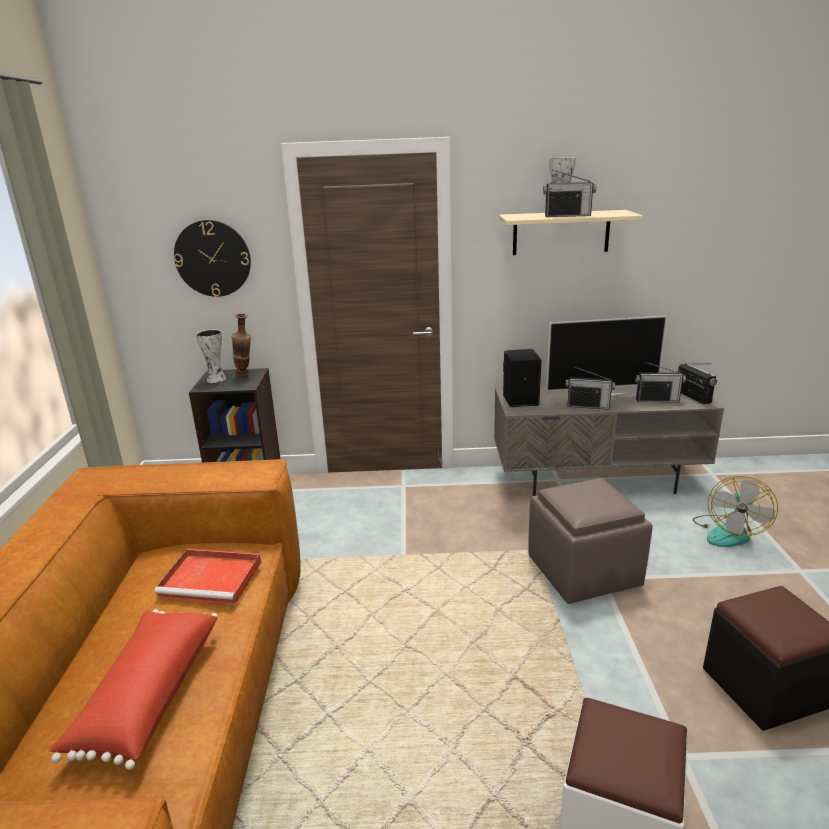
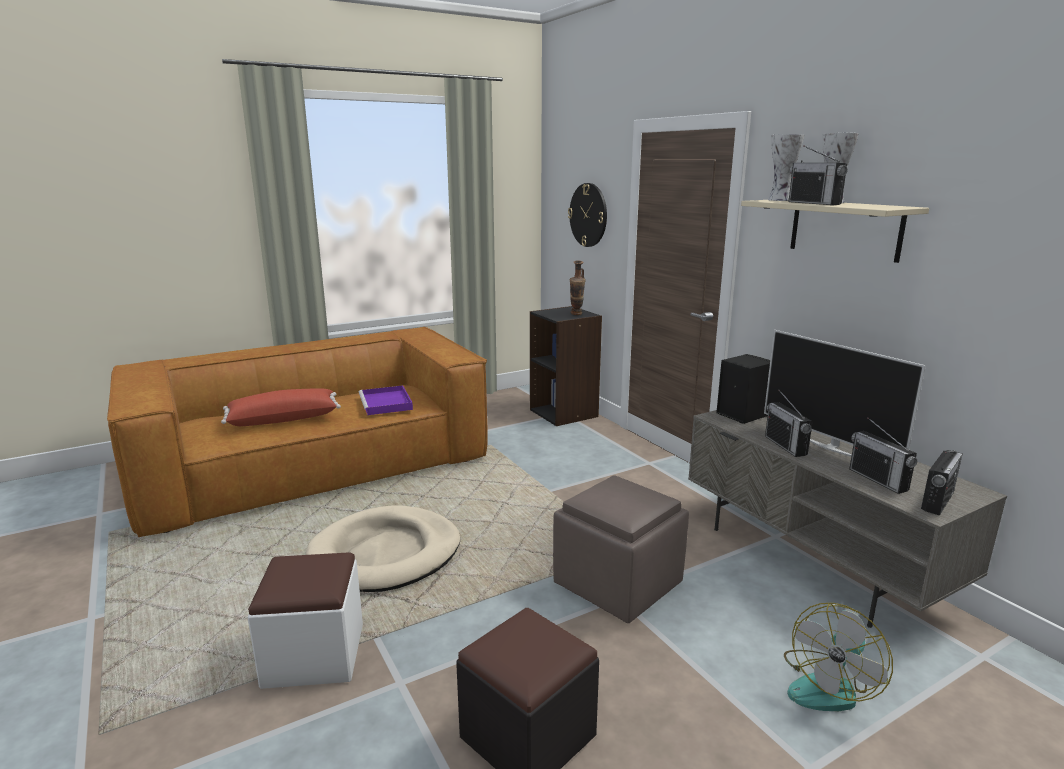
camera: 60 degrees right, 5 degrees down
red tray [154,549,261,605] -> purple tray [359,385,413,415]
vase [196,329,226,383] -> vase moved to [768,134,804,201]
fan [693,476,778,547] -> fan turned 45 degrees counterclockwise [784,603,893,711]
none -> beige dog bed [306,505,460,592]

